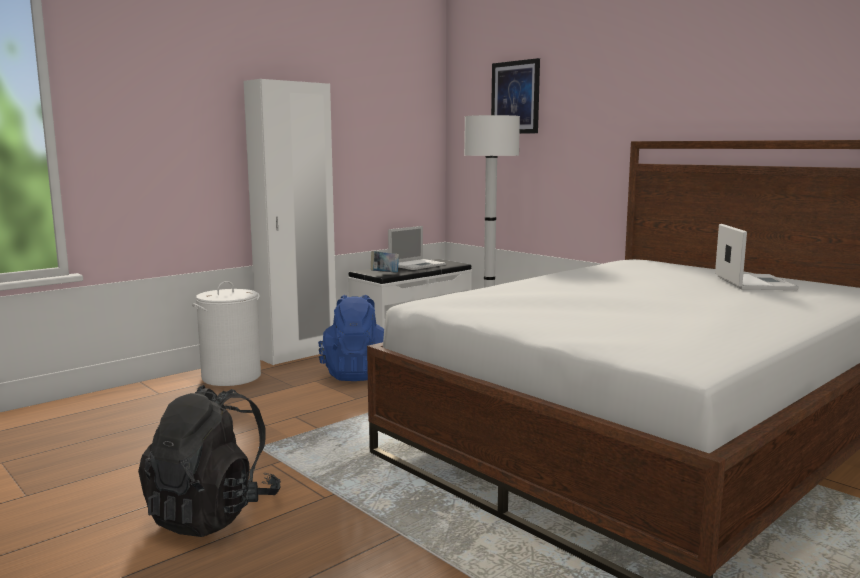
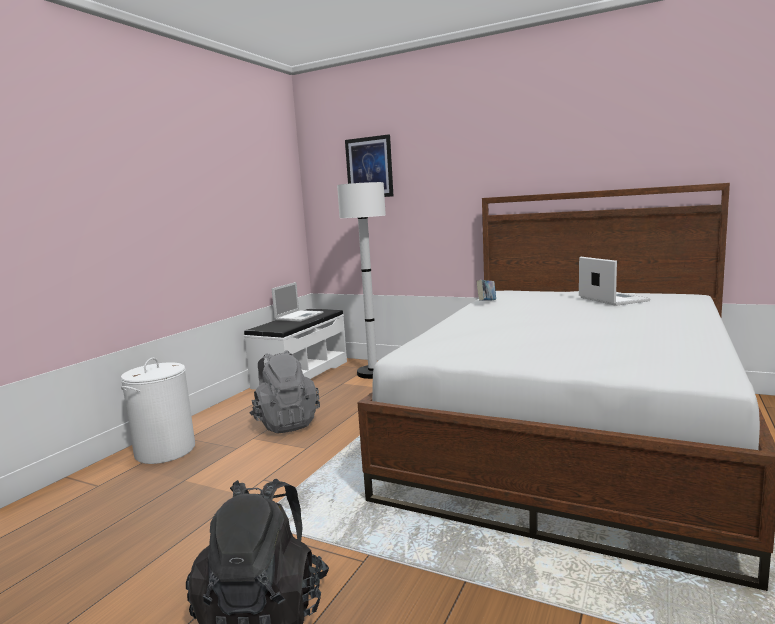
camera: 20 degrees left, 0 degrees up
white wardrobe [243,79,336,365] -> none
blue backpack [318,295,384,381] -> grey backpack [249,350,320,433]
book [371,251,399,273] -> book moved to [476,280,496,301]

